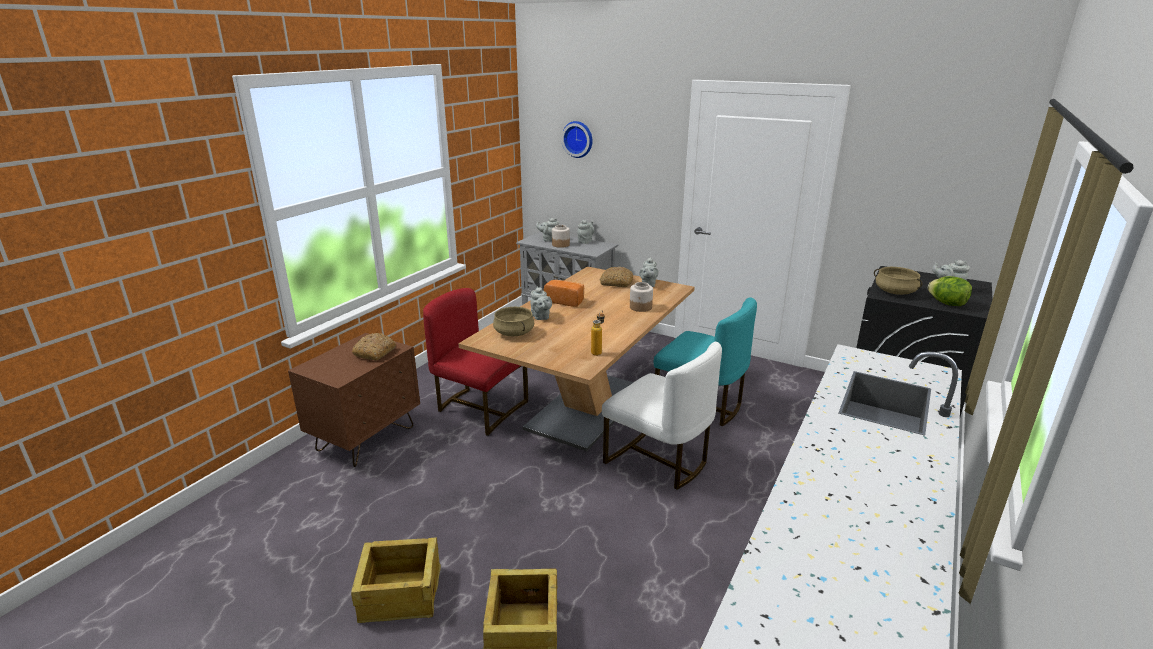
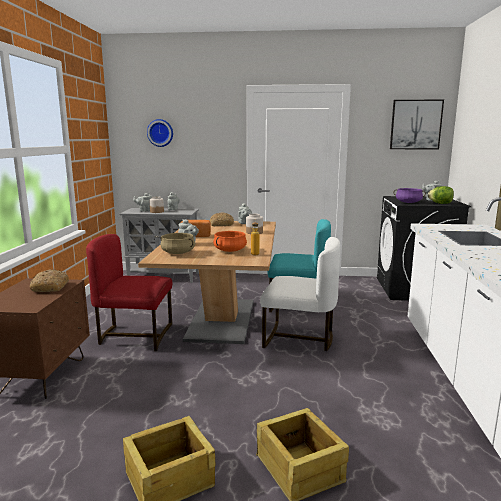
camera: 25 degrees left, 10 degrees down
beige cooking pot [874,267,922,295] -> purple cooking pot [393,188,426,203]
none -> orange cooking pot [213,231,247,252]
none -> picture [390,99,444,149]

